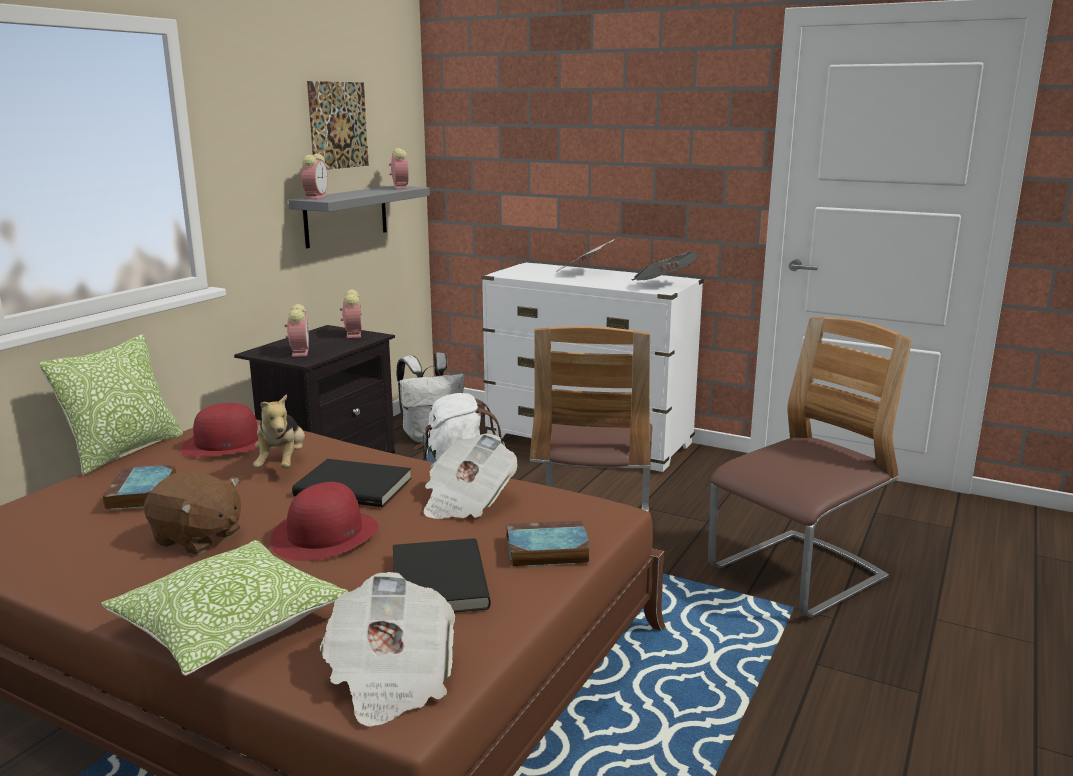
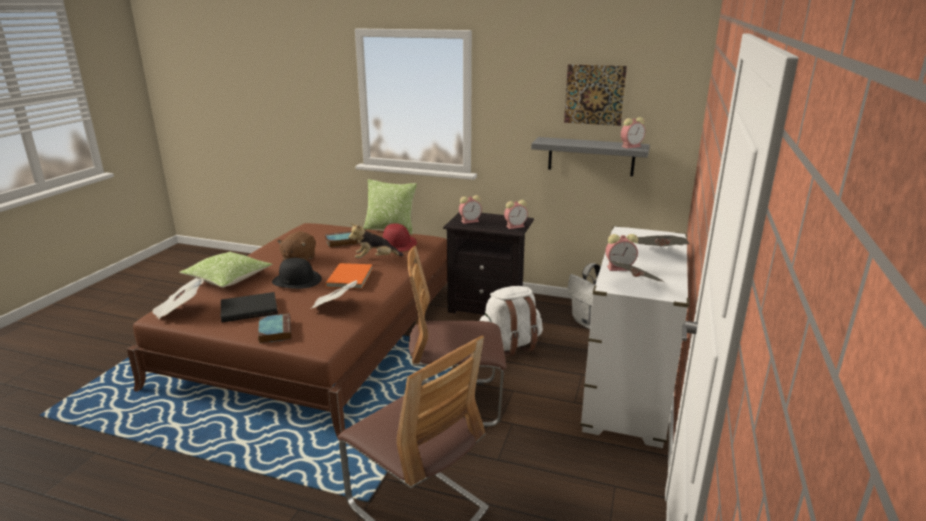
camera: 80 degrees right, 5 degrees up
red hat [270,482,379,561] -> black hat [272,258,322,289]
black book [292,459,412,507] -> orange book [325,263,373,289]
alarm clock [301,154,328,199] -> alarm clock moved to [605,234,638,271]

